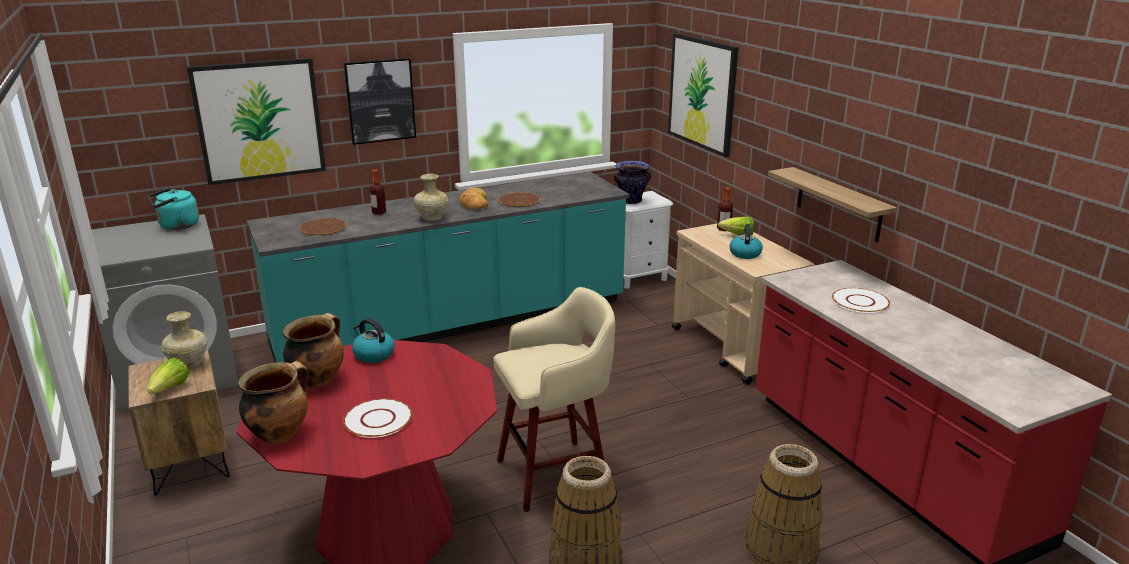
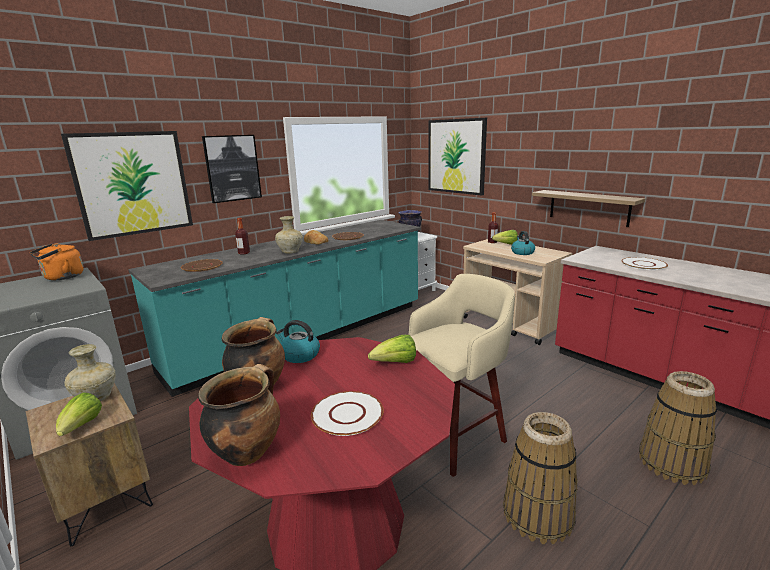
camera: 15 degrees left, 5 degrees down
turquoise kettle [148,188,199,230] -> orange kettle [30,243,84,280]
none -> lettuce [368,335,416,363]

